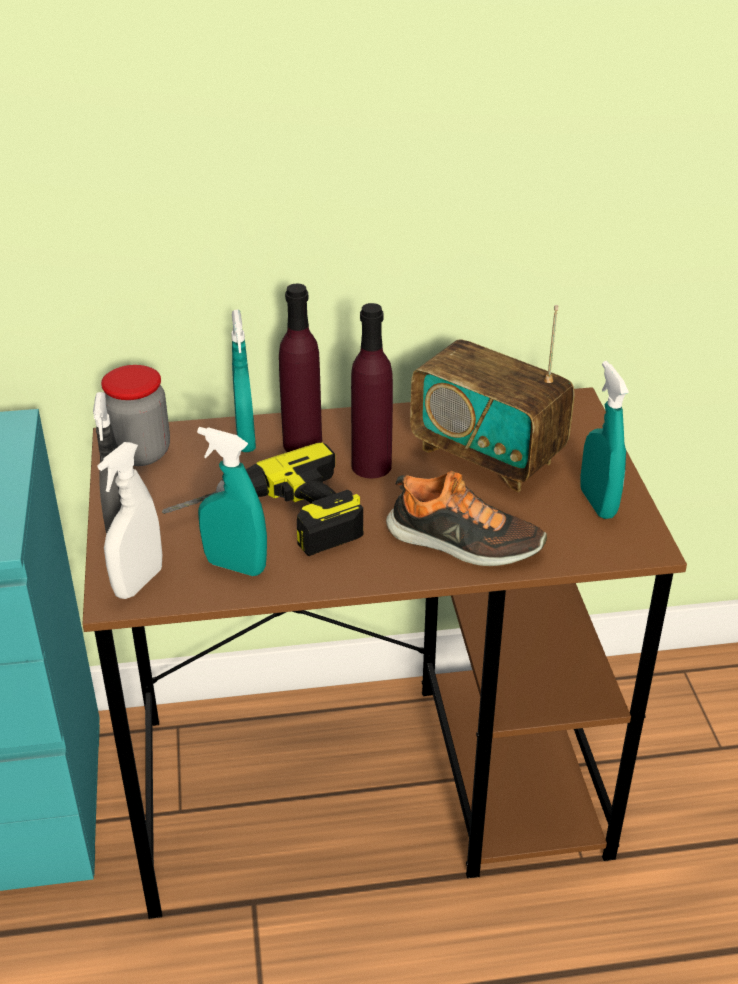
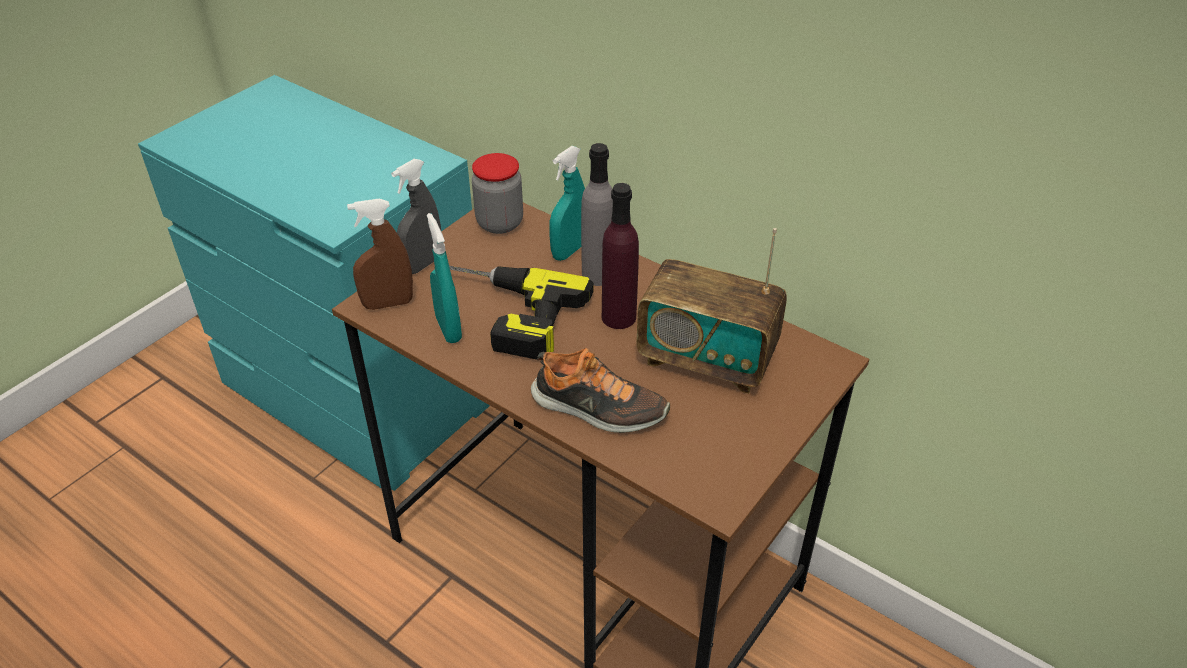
camera: 45 degrees right, 5 degrees up
white spray bottle [97,442,162,599] -> brown spray bottle [347,199,413,310]
purple bottle [279,283,322,452] -> grey bottle [581,143,613,286]
shoe [386,471,547,566] -> shoe turned 45 degrees counterclockwise [531,348,670,433]
radio [410,305,575,492] -> radio turned 60 degrees counterclockwise [636,228,787,394]
turquoise spray bottle [581,361,629,519] -> none

